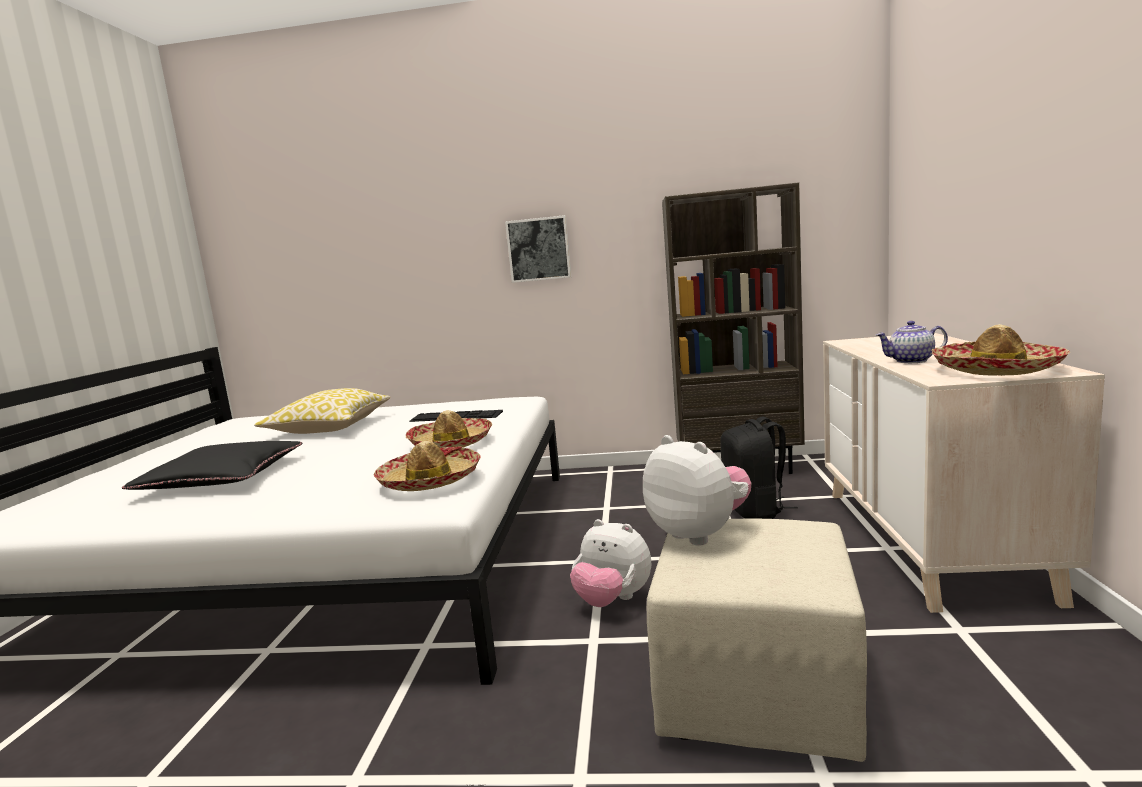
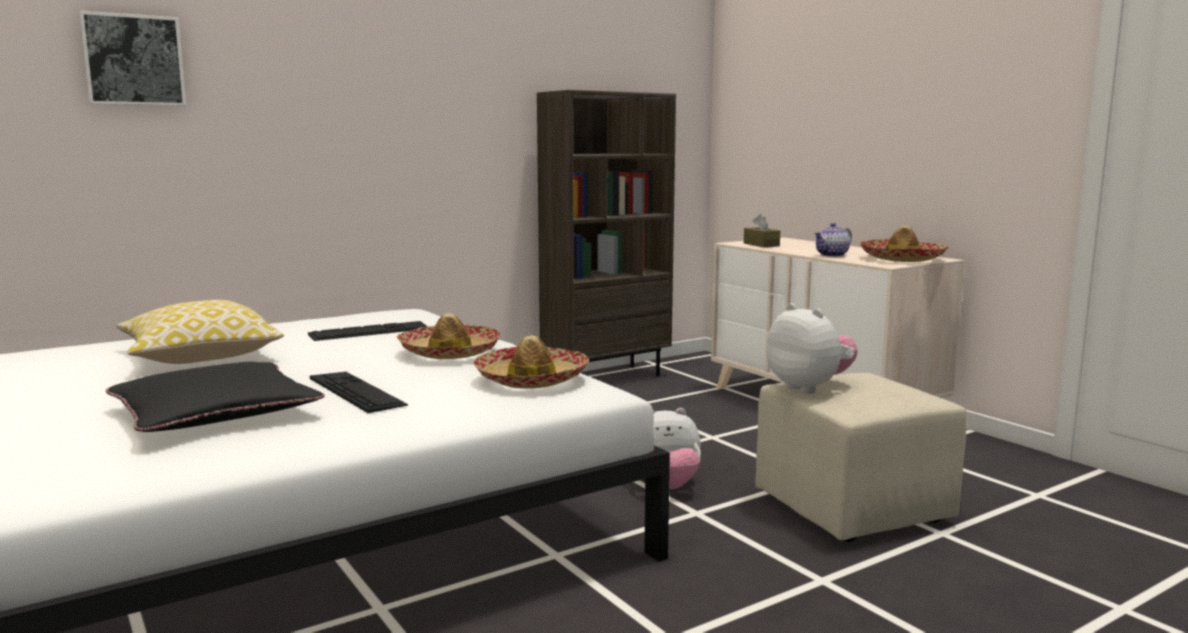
camera: 40 degrees left, 0 degrees up
picture [505,215,571,283] -> picture moved to [79,11,186,106]
plush toy [643,435,751,546] -> plush toy turned 45 degrees clockwise [766,303,858,394]
black backpack [720,417,798,519] -> none
none -> keyboard [310,372,408,413]
none -> brown tissue box [744,214,780,247]

